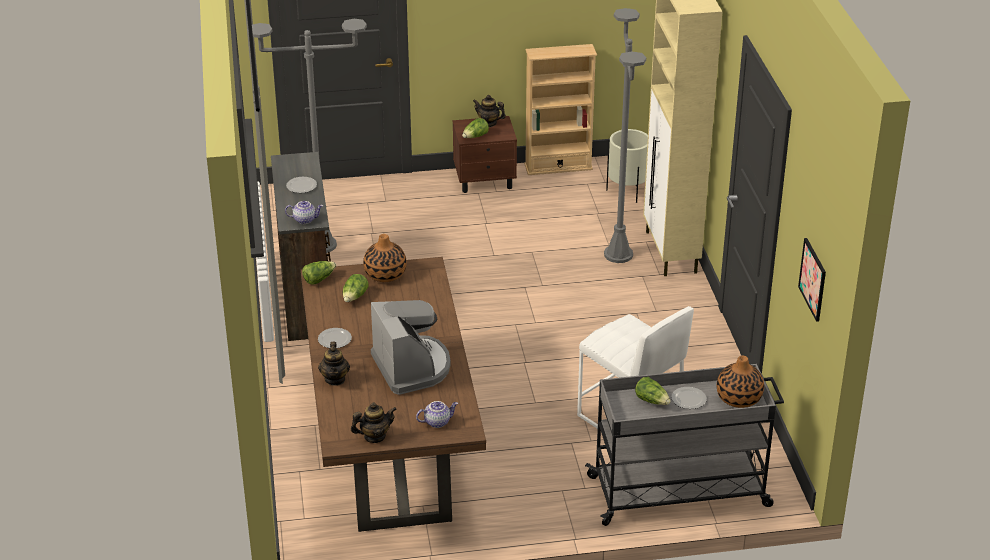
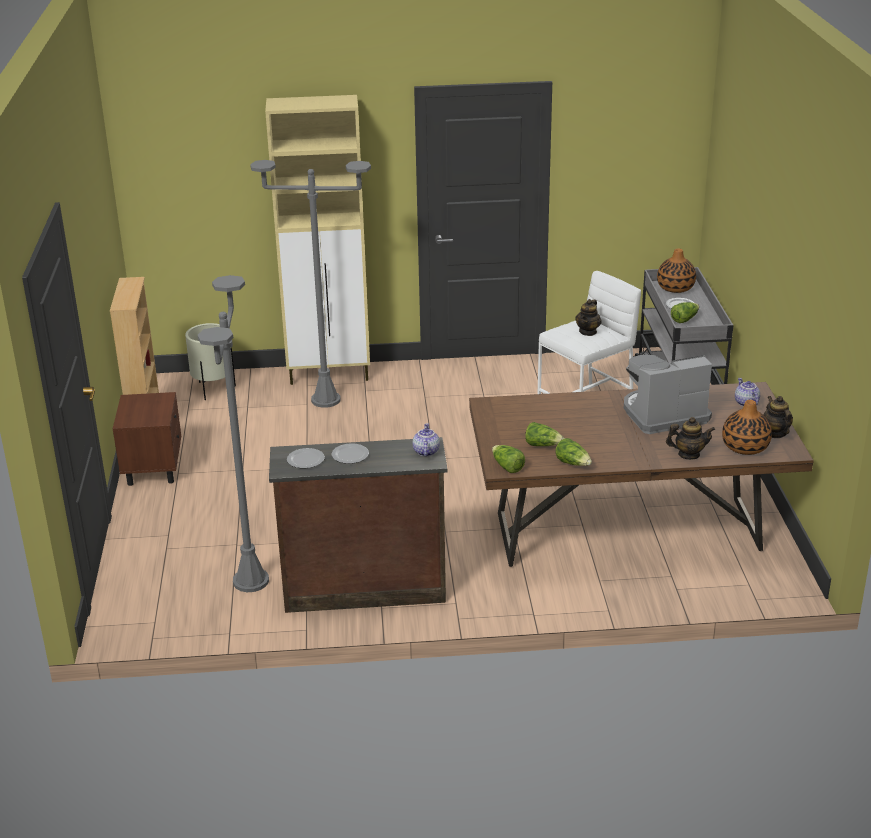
camera: 85 degrees left, 5 degrees down
plate [318,328,352,348] -> plate moved to [287,448,325,468]
vase [363,234,407,282] -> vase moved to [722,400,772,455]
lettuce [462,118,489,138] -> lettuce moved to [555,438,592,466]
teapot [473,95,506,127] -> teapot moved to [575,299,601,336]
picture [798,238,826,322] -> none

